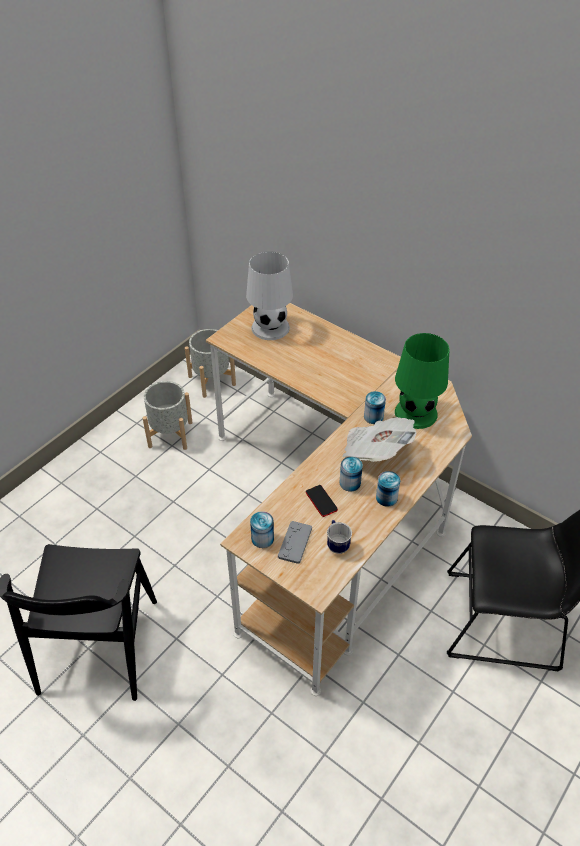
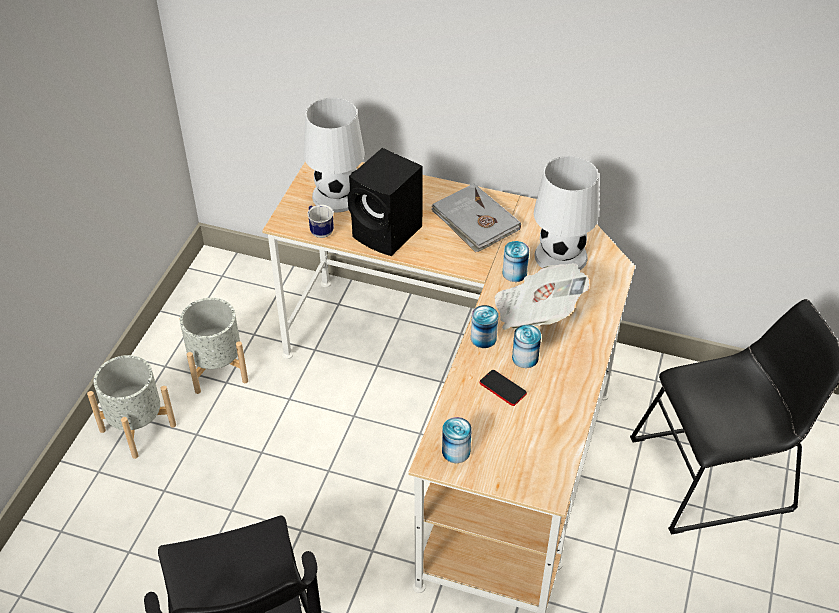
camera: 20 degrees left, 0 degrees up
grey planter [185,329,236,398] -> grey planter moved to [87,355,176,459]
grey game controller [278,521,312,564] -> none
mug [327,520,352,554] -> mug moved to [308,205,334,238]
can [376,471,400,507] -> can moved to [471,305,498,348]
green table lamp [395,333,449,429] -> white table lamp [534,156,599,271]
none -> black speaker [347,148,422,256]
none -> grey book [431,183,521,252]

